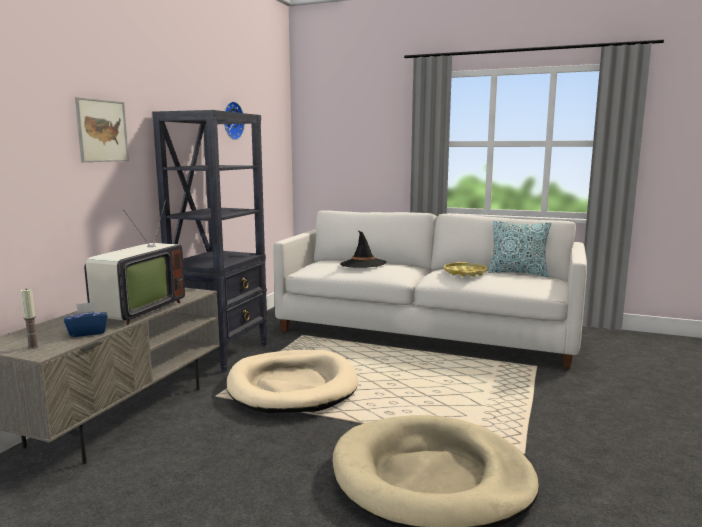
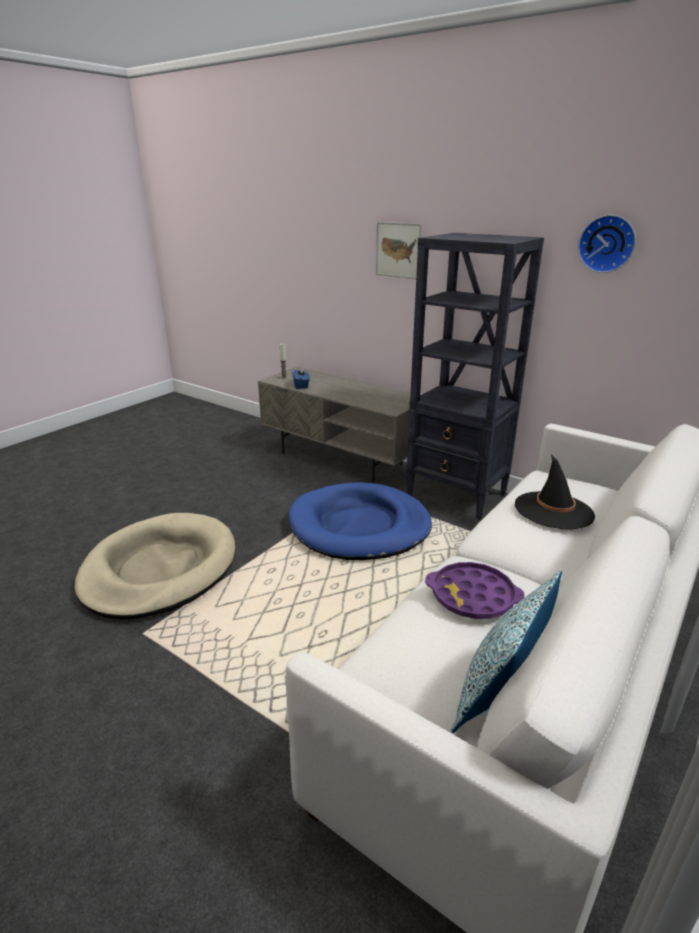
camera: 105 degrees right, 15 degrees up
television [84,200,185,325] -> none
beige dog bed [227,350,358,413] -> blue dog bed [289,482,432,560]
yellow tray [444,262,487,277] -> purple tray [425,562,524,619]

